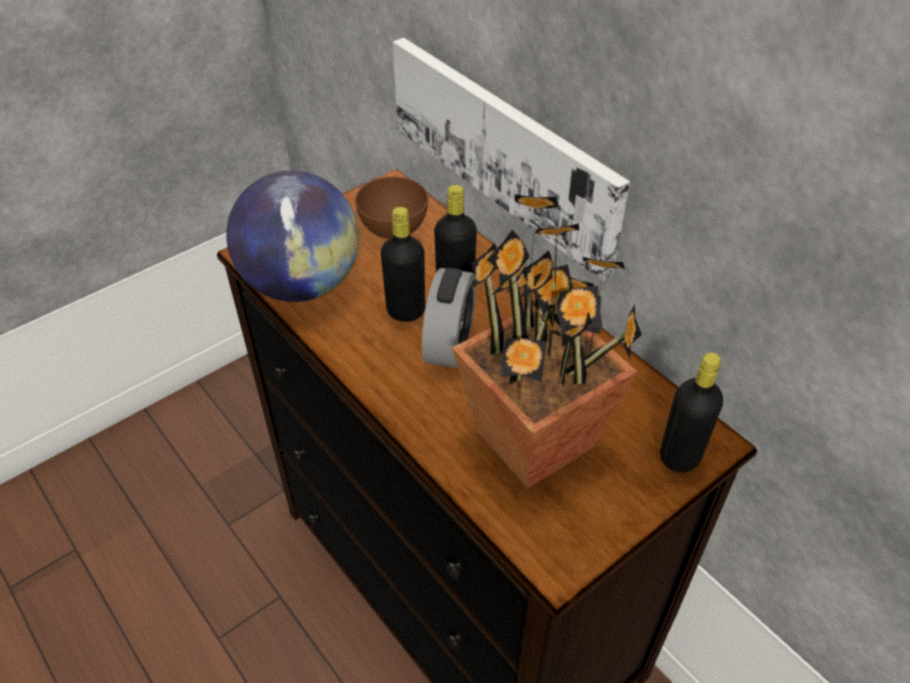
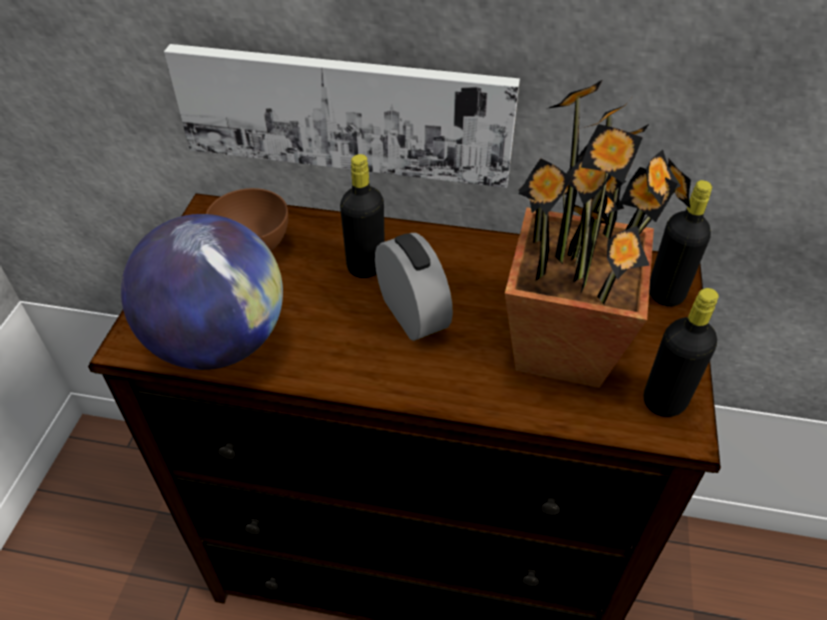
camera: 40 degrees left, 0 degrees up
black bottle [381,207,425,322] -> black bottle moved to [644,288,719,417]

